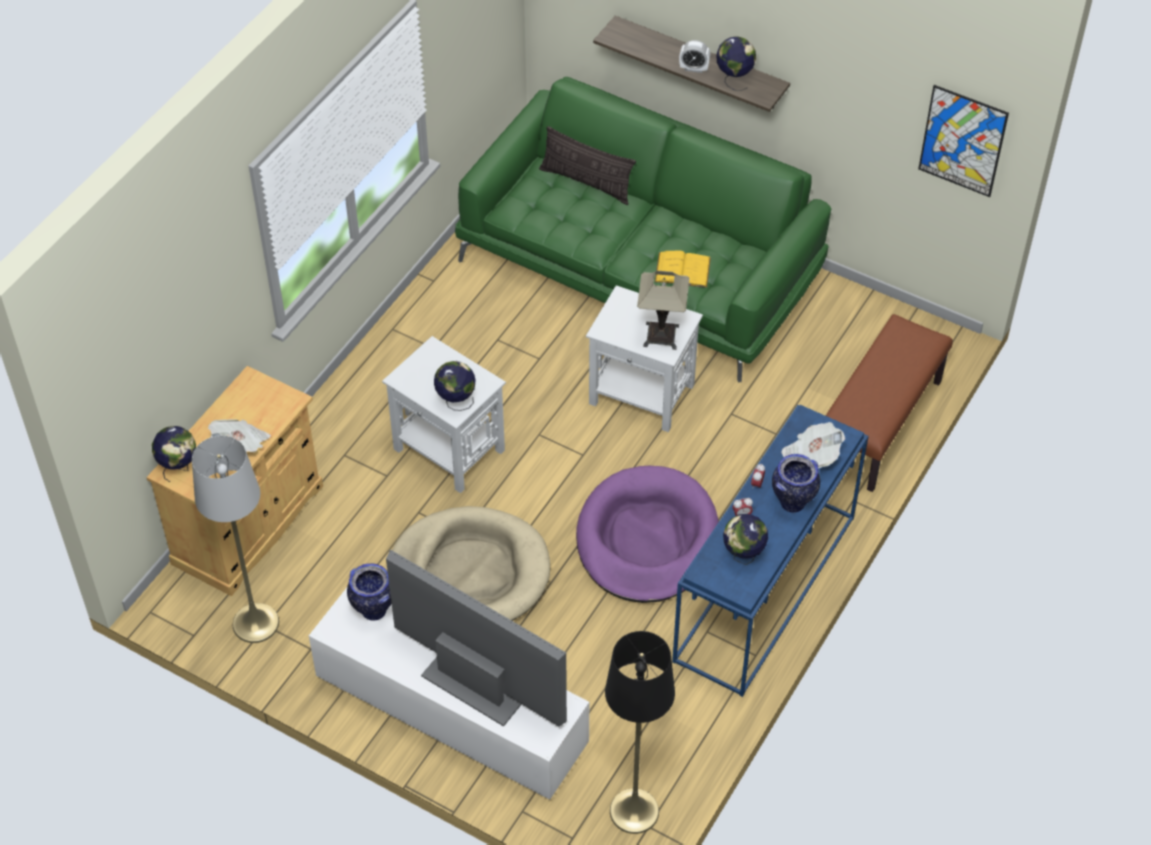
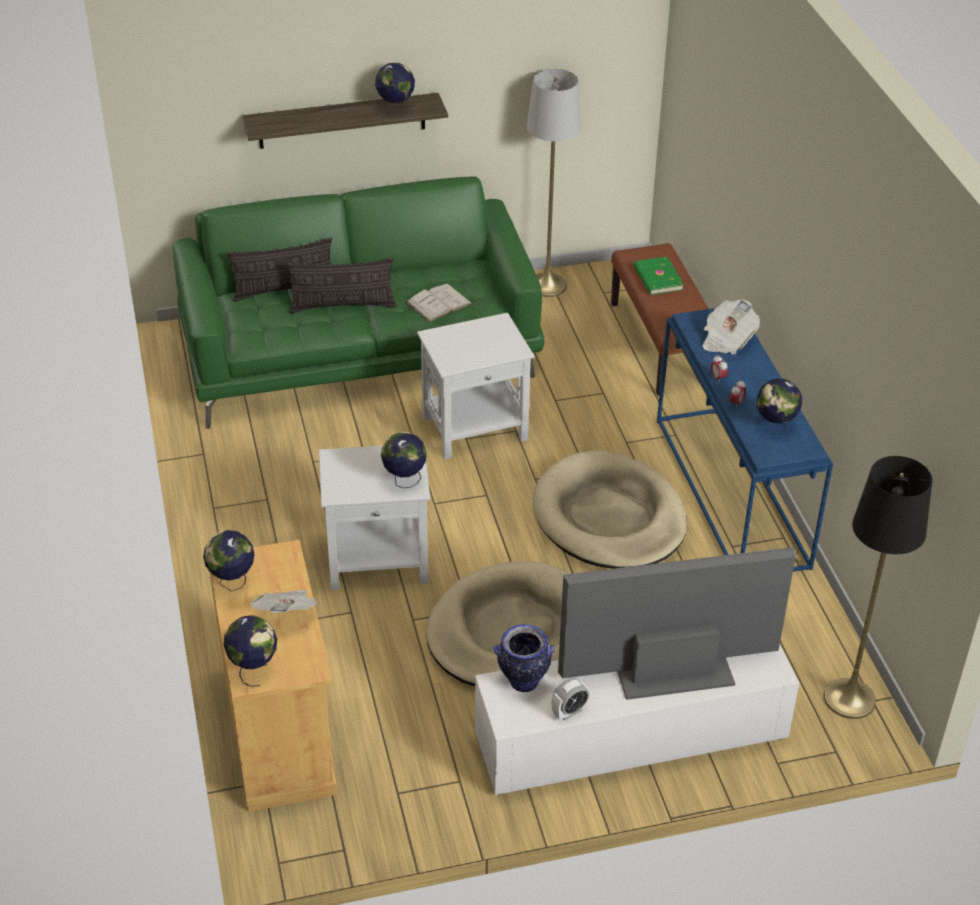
camera: 45 degrees left, 10 degrees down
grey floor lamp [192,436,279,643] -> grey floor lamp moved to [527,69,581,297]
purple dog bed [576,466,719,603] -> beige dog bed [533,450,687,569]
table lamp [637,271,689,350] -> none
yellow book [655,250,711,288] -> white book [406,284,472,322]
alarm clock [679,40,711,73] -> alarm clock moved to [552,678,590,720]
vase [772,454,820,513] -> none
picture [918,85,1009,197] -> none
none -> globe [203,530,255,591]
none -> pillow [287,257,397,313]
none -> green book [634,256,684,295]

